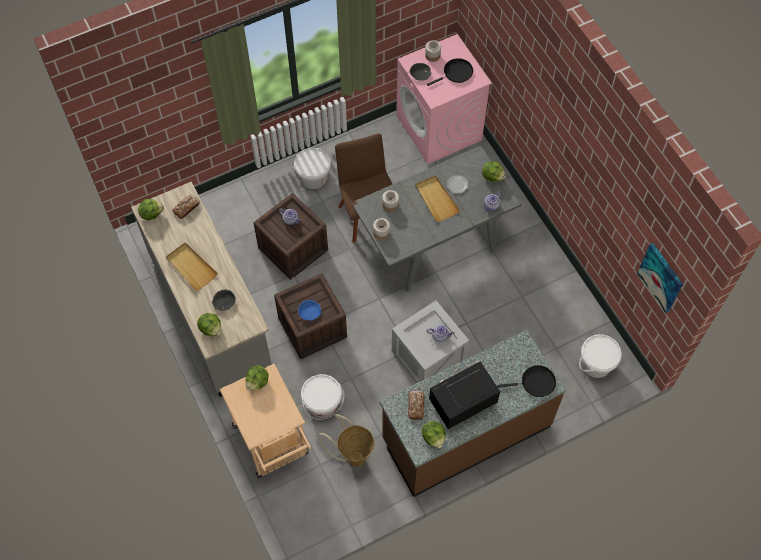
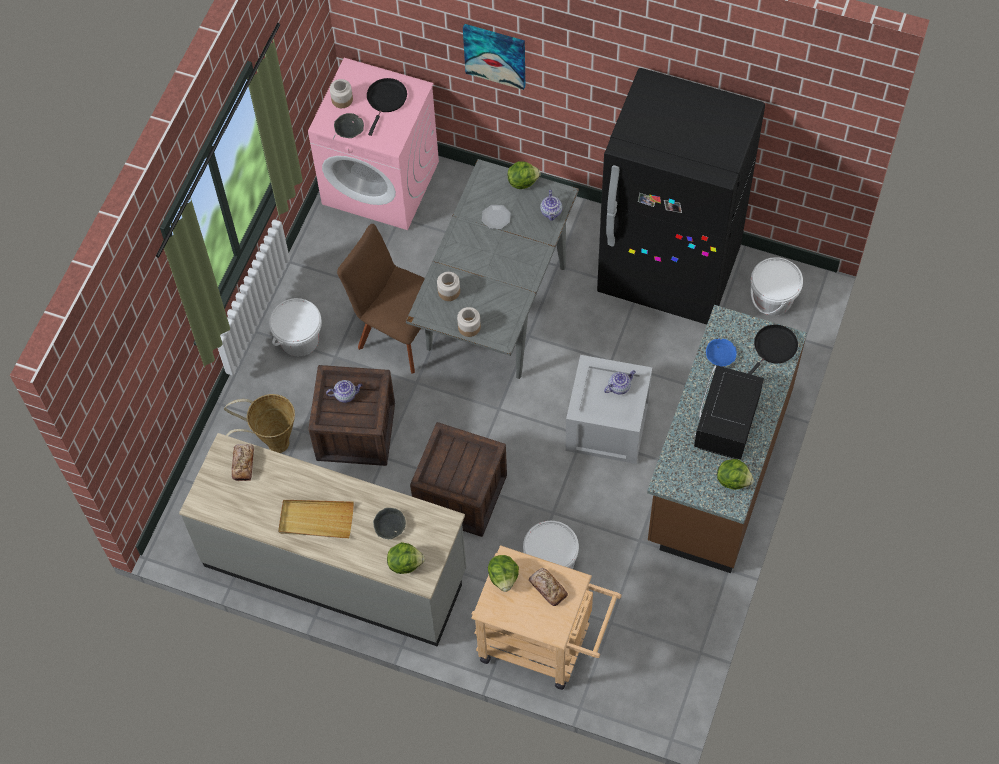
camera: 40 degrees left, 0 degrees up
lettuce [138,199,164,220] -> none
blue bowl [298,300,321,321] -> blue bowl moved to [706,339,737,367]
basket [319,414,375,467] -> basket moved to [224,394,295,453]
bread [408,391,424,420] -> bread moved to [529,568,568,606]
beige tray [415,175,460,222] -> none
picture [637,243,683,313] -> picture moved to [463,24,525,90]
none -> black fridge [597,68,765,325]

